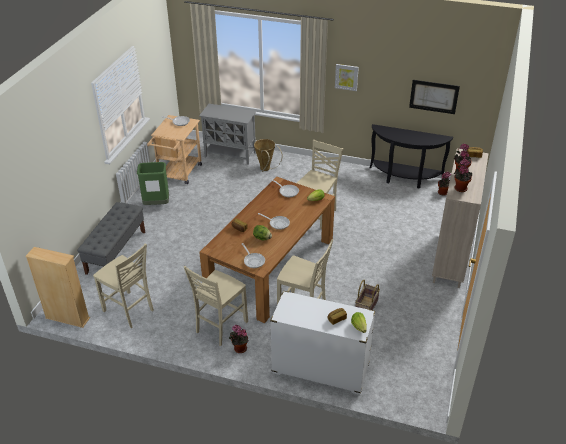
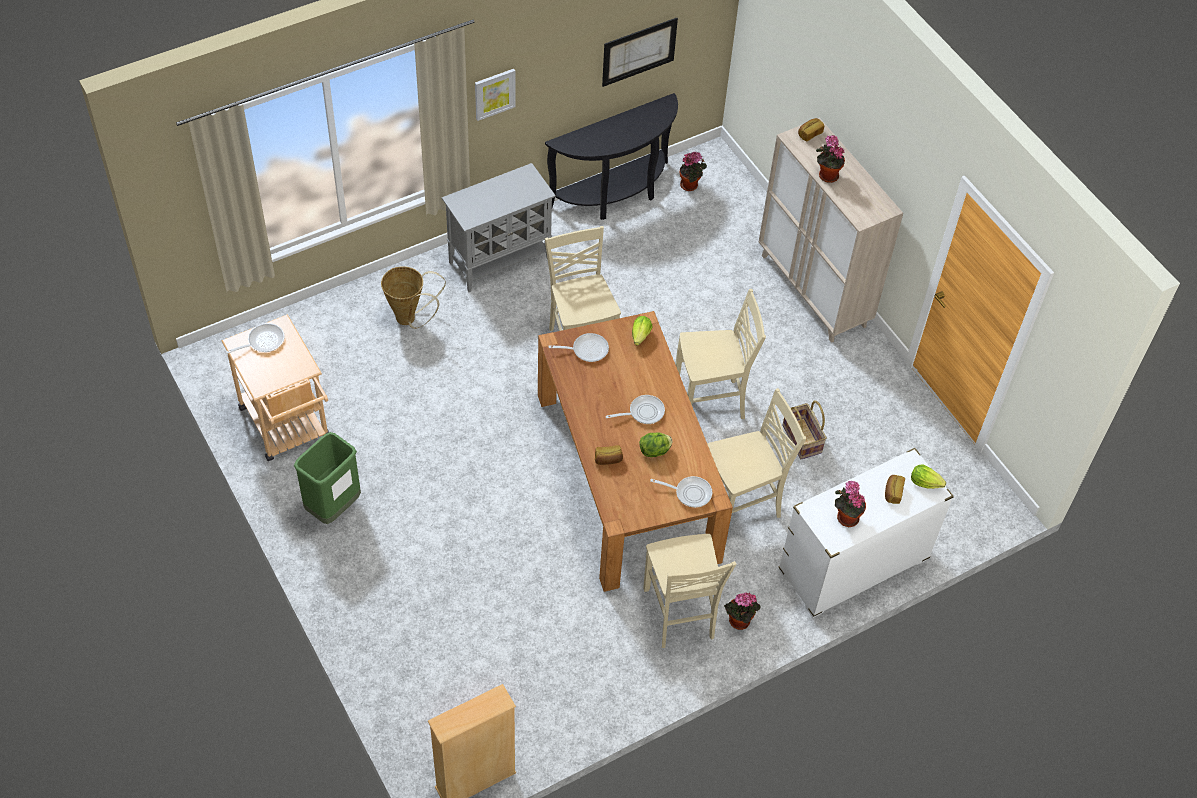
camera: 50 degrees left, 15 degrees up
grey bench [77,202,145,275] -> none
beige chair [93,243,154,328] -> beige chair moved to [675,289,766,419]
grey cabinet [199,104,256,165] -> grey cabinet moved to [442,163,556,292]
potted plant [454,159,472,192] -> potted plant moved to [835,481,866,527]

